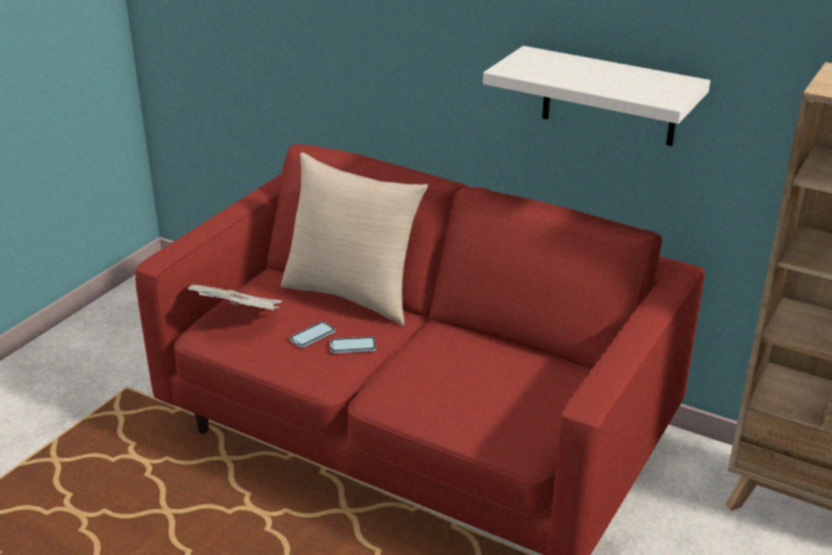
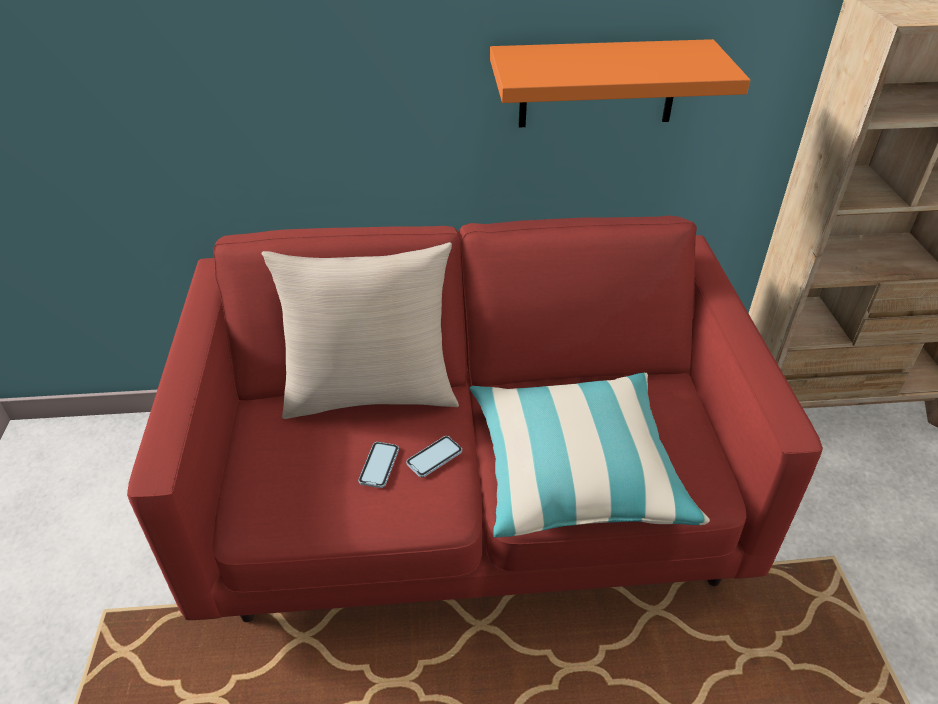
camera: 35 degrees left, 10 degrees up
newspaper [188,285,282,310] -> none
white shelf [483,46,710,146] -> orange shelf [490,39,750,127]
none -> pillow [469,373,710,538]

